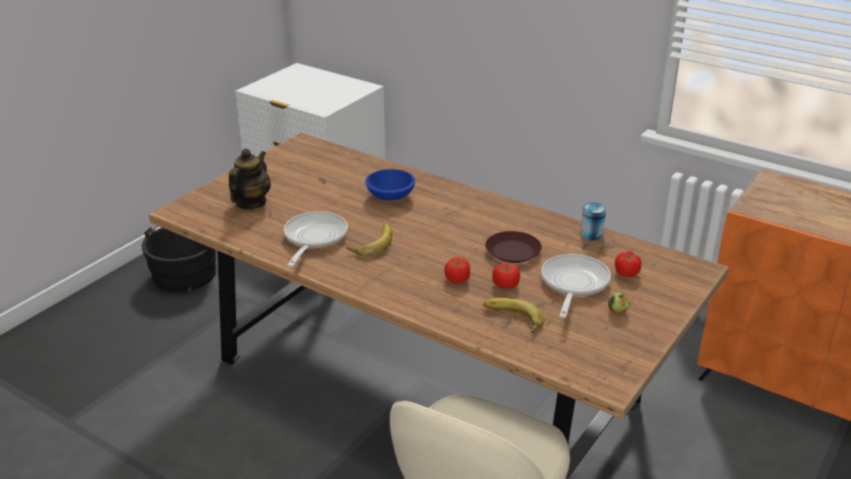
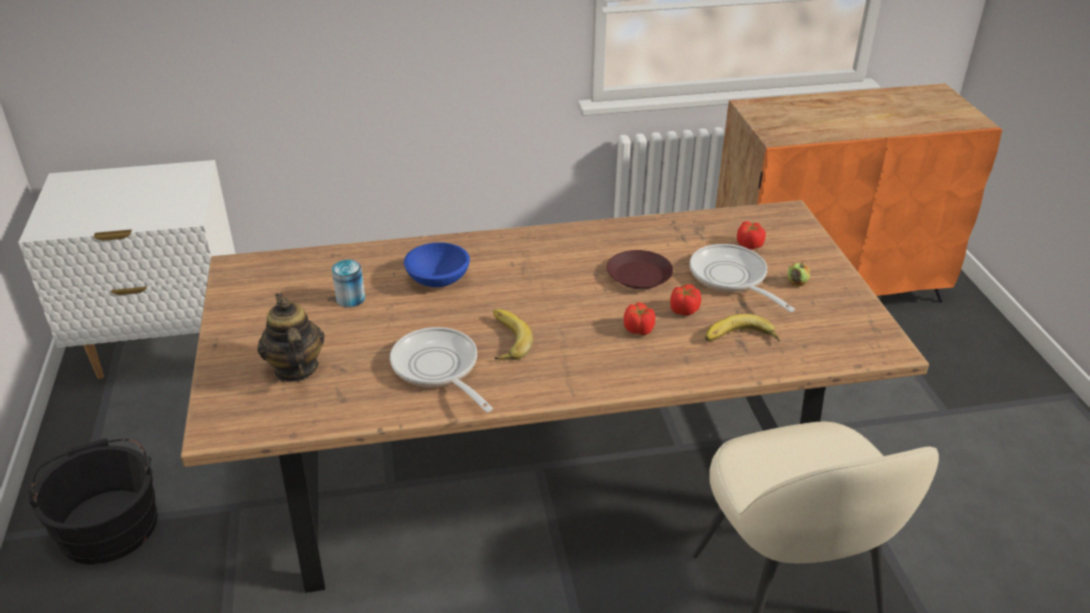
camera: 45 degrees left, 5 degrees up
can [580,202,606,240] -> can moved to [332,260,365,308]

